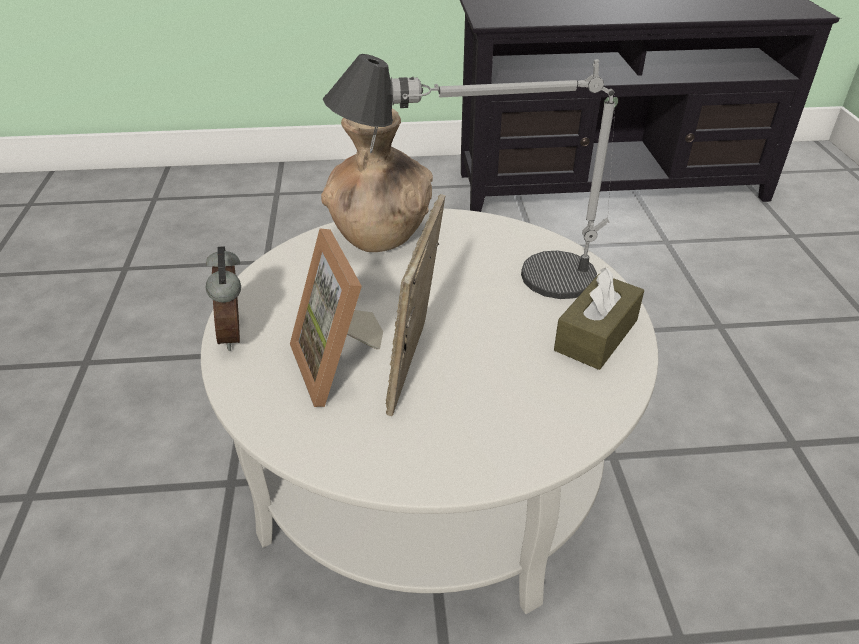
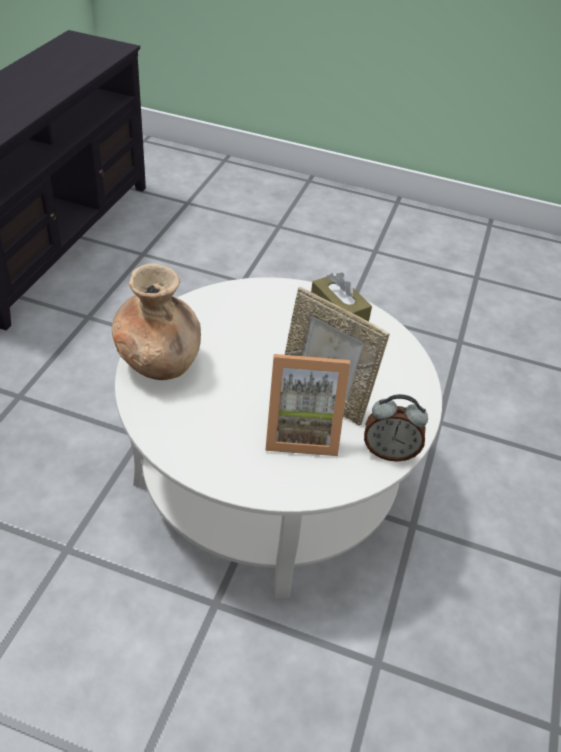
camera: 70 degrees left, 5 degrees up
alarm clock [206,246,241,351] -> alarm clock moved to [364,394,428,462]
table lamp [323,54,615,299] -> none

